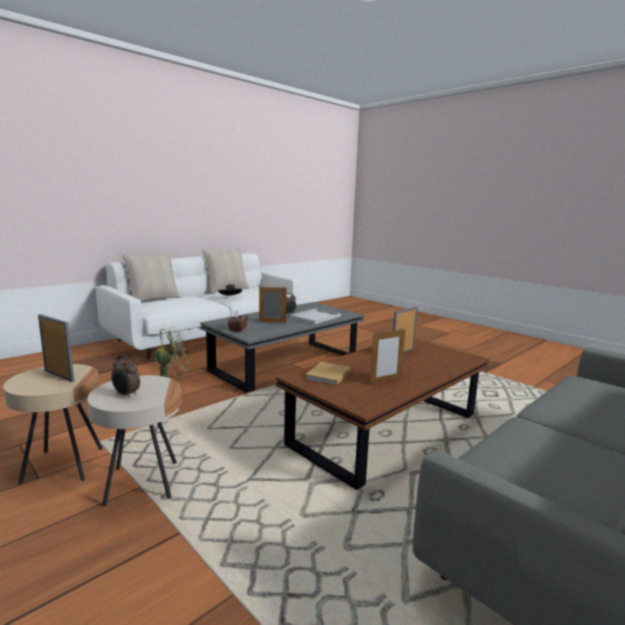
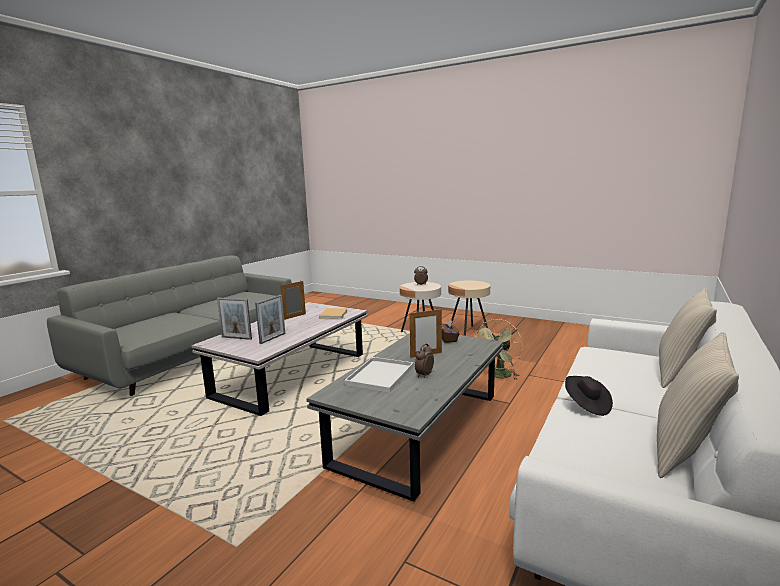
camera: 165 degrees right, 0 degrees up
picture frame [38,314,74,382] -> picture frame moved to [217,298,252,340]
brown coffee table [276,339,489,490] -> white coffee table [192,302,368,416]

